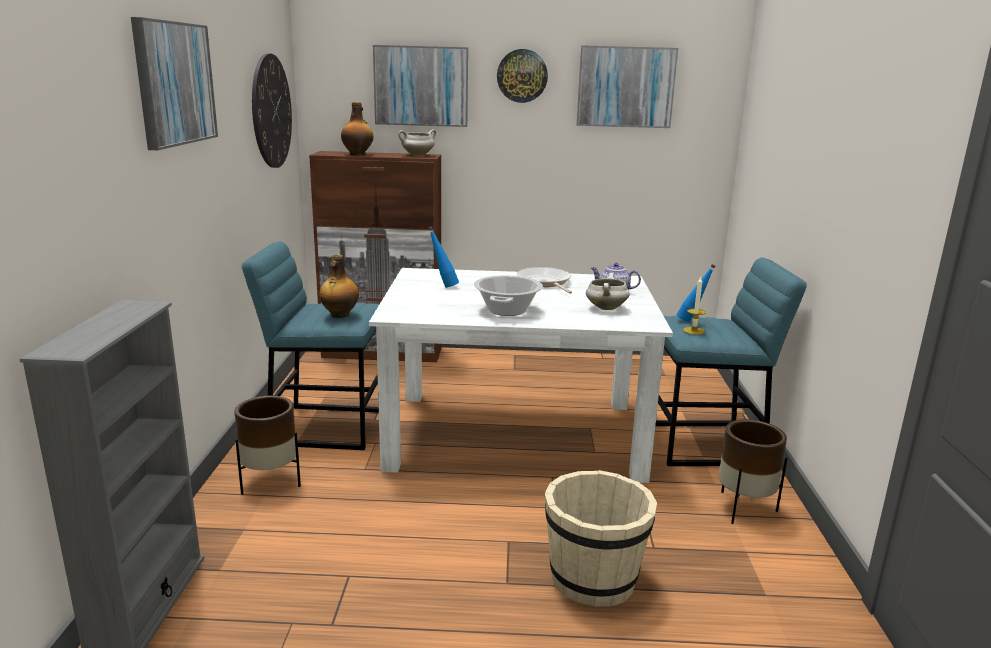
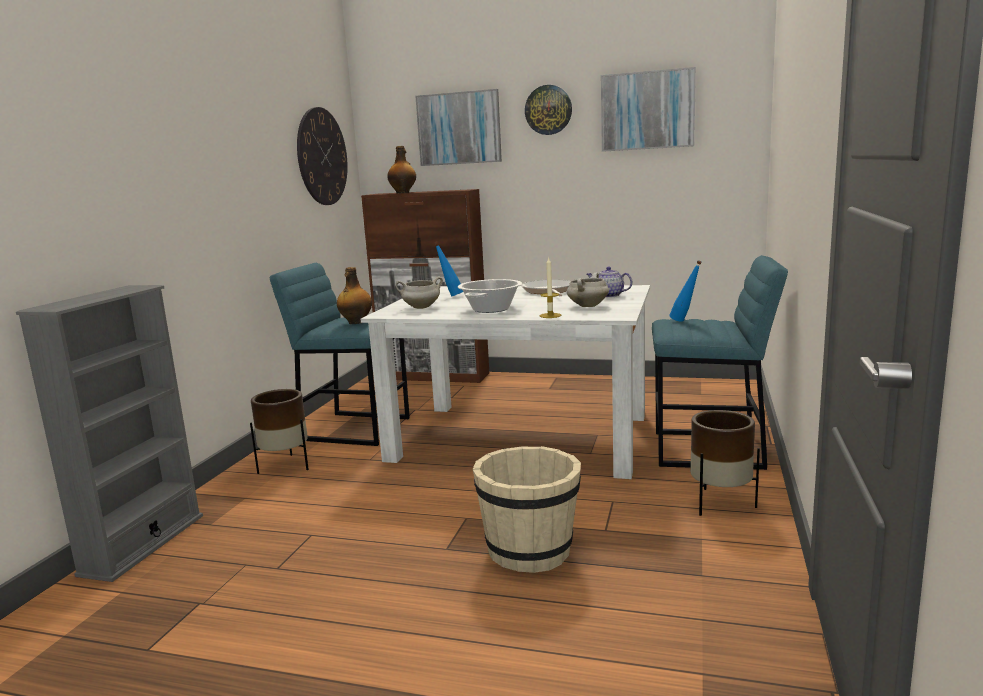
camera: 15 degrees right, 5 degrees down
picture [131,17,218,150] -> none
white cooking pot [398,129,436,156] -> white cooking pot moved to [395,276,443,309]
candle [683,277,706,335] -> candle moved to [540,257,561,318]

